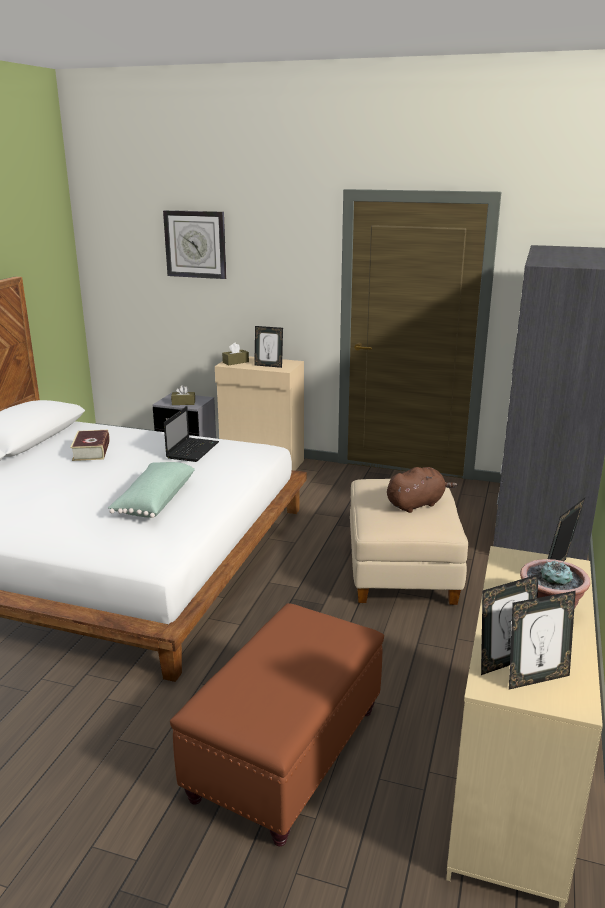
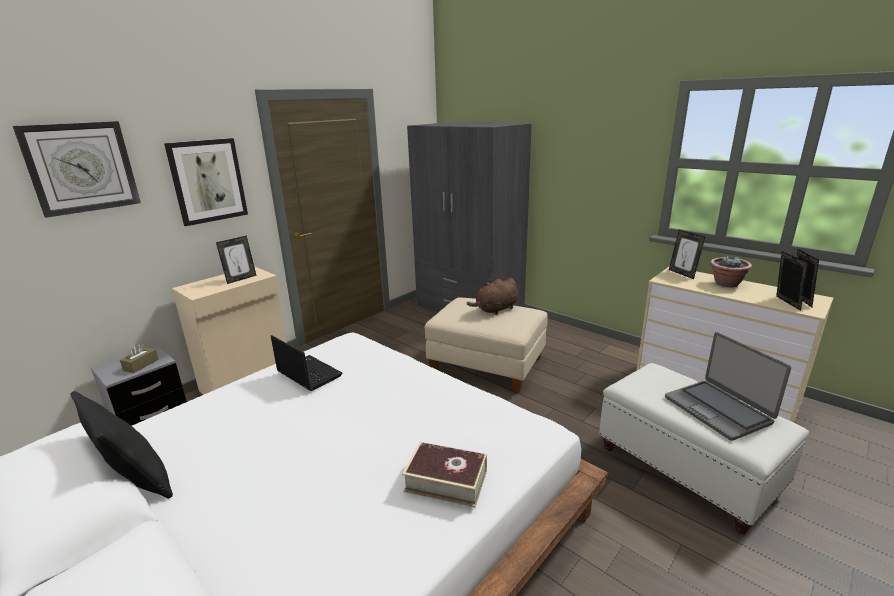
camera: 65 degrees left, 0 degrees up
book [70,430,110,461] -> book moved to [402,442,487,508]
green pillow [108,462,195,518] -> none
brown ottoman [170,603,384,846] -> white ottoman [599,363,809,534]
brown tissue box [222,343,249,365] -> none
brown plush toy [387,467,458,513] -> brown plush toy turned 120 degrees counterclockwise [467,278,518,315]
none -> black pillow [71,391,173,499]
none -> picture [164,138,248,226]
none -> laptop [665,332,791,441]

